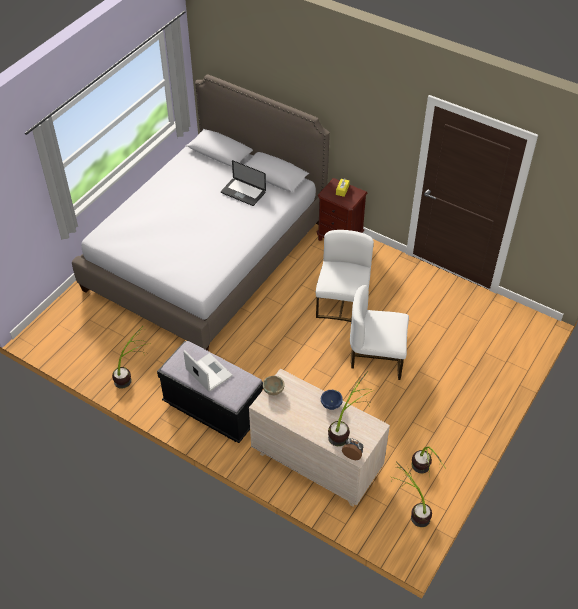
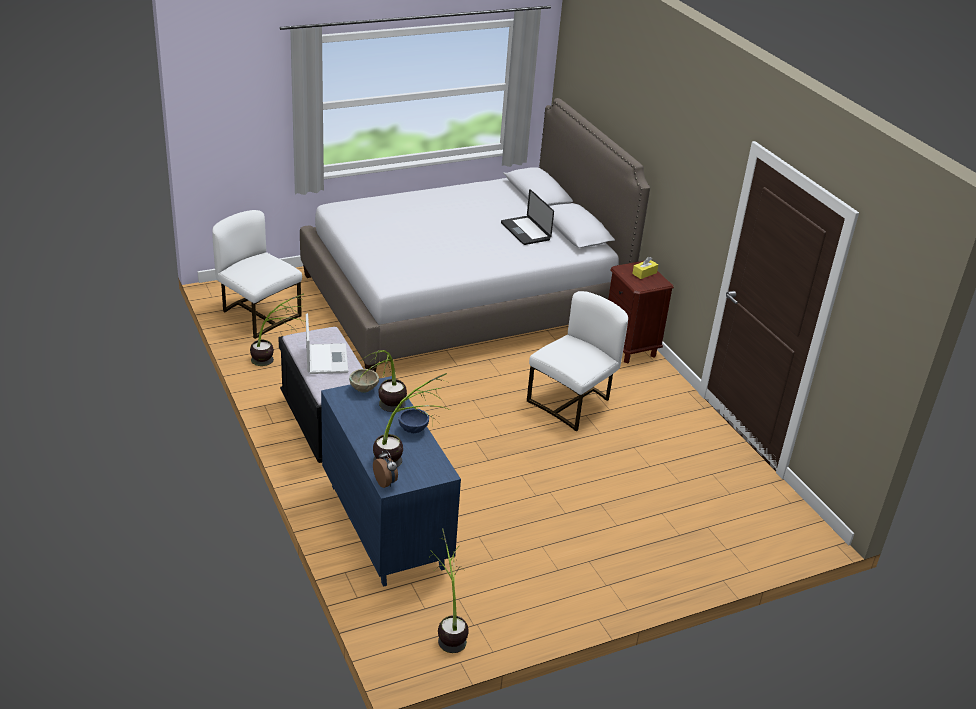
camera: 30 degrees right, 15 degrees down
beige dresser [249,369,390,507] -> blue dresser [321,376,461,587]
white chair [350,285,409,380] -> white chair moved to [212,210,302,339]
potted plant [411,447,446,476] -> potted plant moved to [358,350,407,412]

